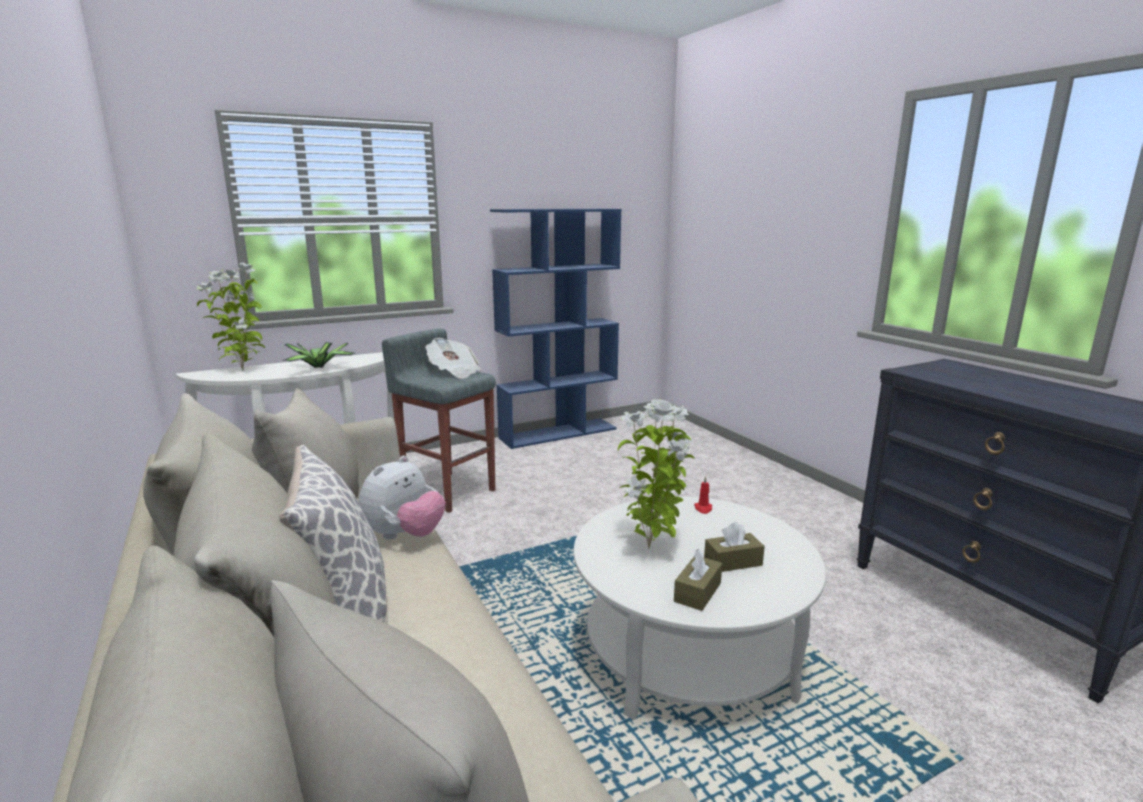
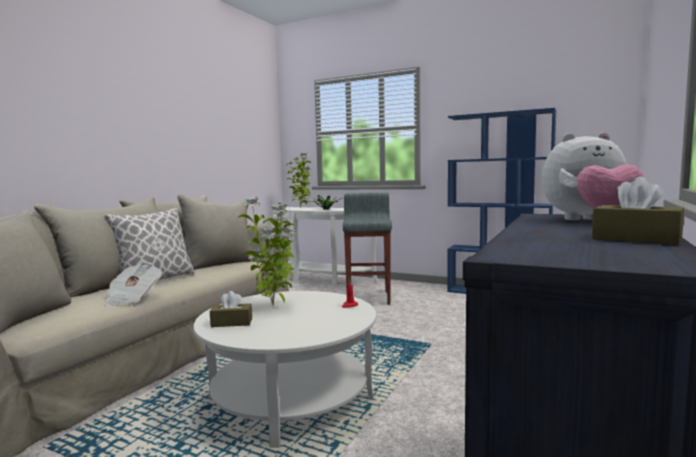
camera: 55 degrees right, 10 degrees down
plush toy [359,456,446,540] -> plush toy moved to [542,132,644,220]
newspaper [425,338,481,379] -> newspaper moved to [104,262,162,306]
brown tissue box [704,522,765,572] -> brown tissue box moved to [592,177,684,245]

